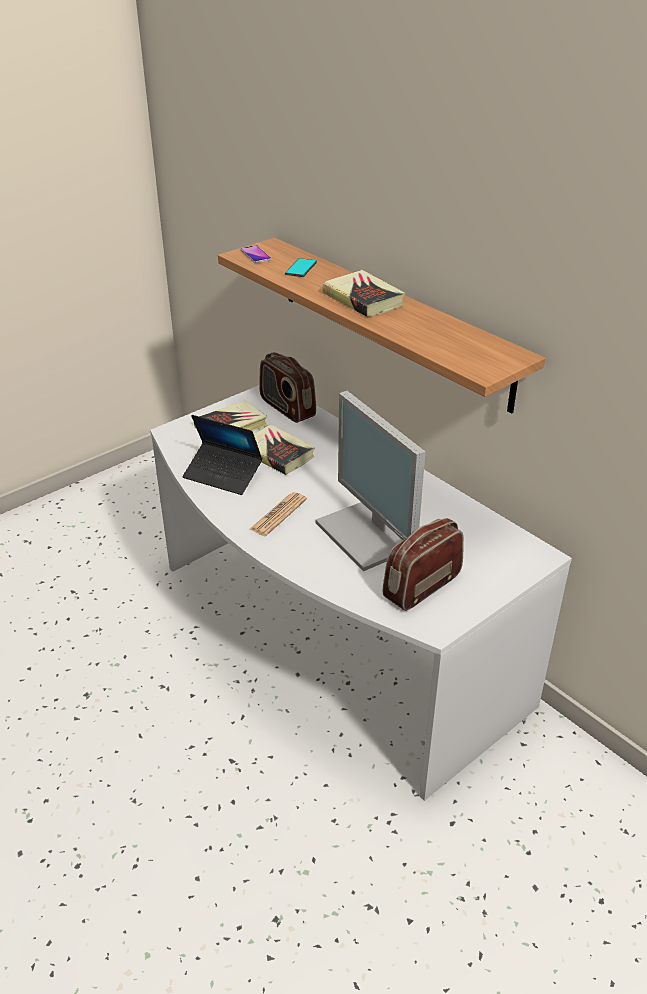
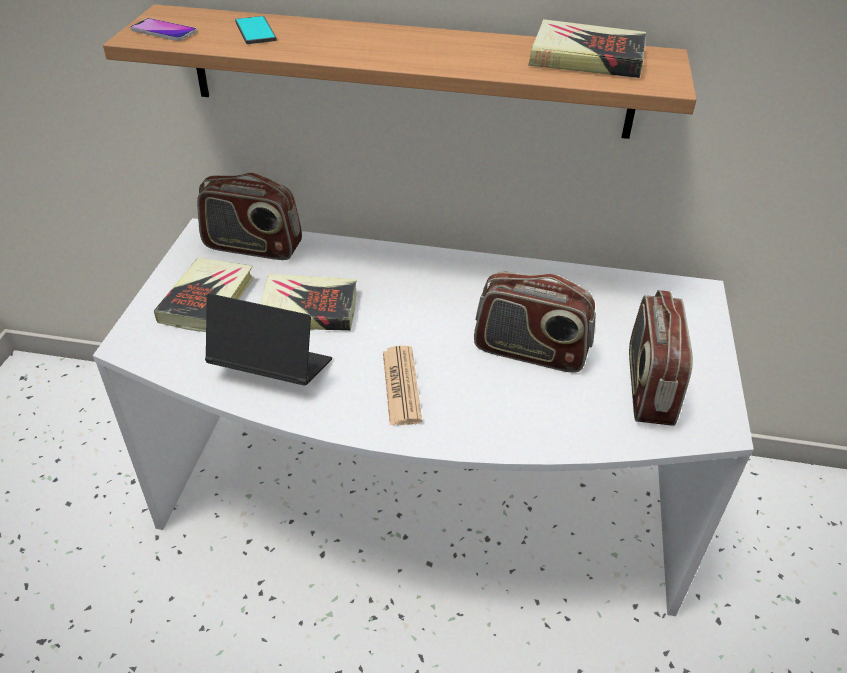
camera: 40 degrees left, 5 degrees up
laptop [183,415,262,495] -> laptop turned 150 degrees counterclockwise [205,293,332,386]
monitor [316,391,425,571] -> radio [474,271,596,373]
book [322,270,406,317] -> book moved to [528,19,646,78]

